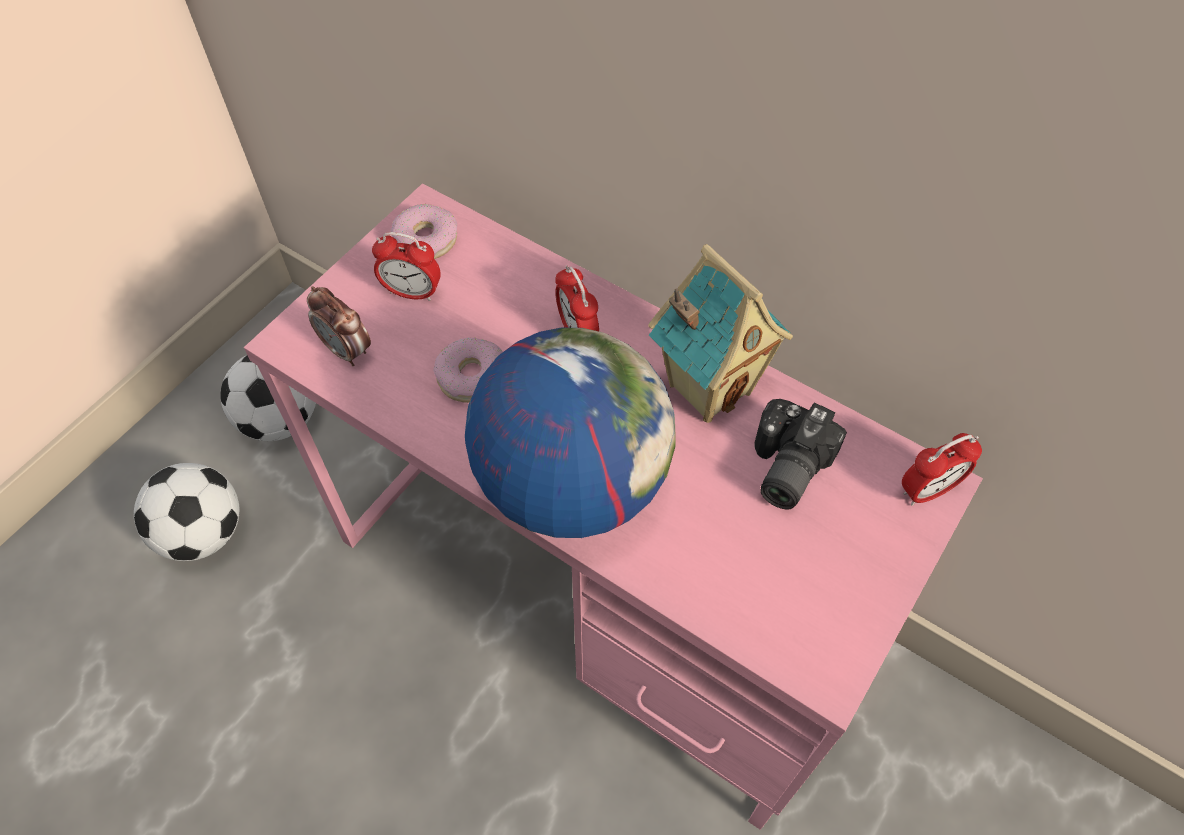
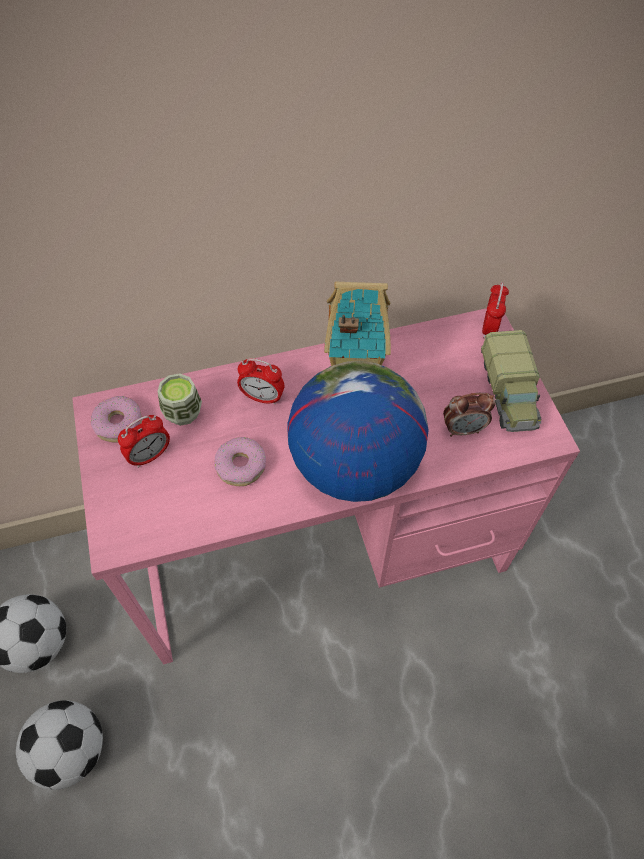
camera: 50 degrees left, 0 degrees up
alarm clock [307,286,371,366] -> alarm clock moved to [443,393,495,437]
camera [754,399,847,510] -> none
none -> cup [158,373,202,426]
none -> toy truck [481,330,541,432]

